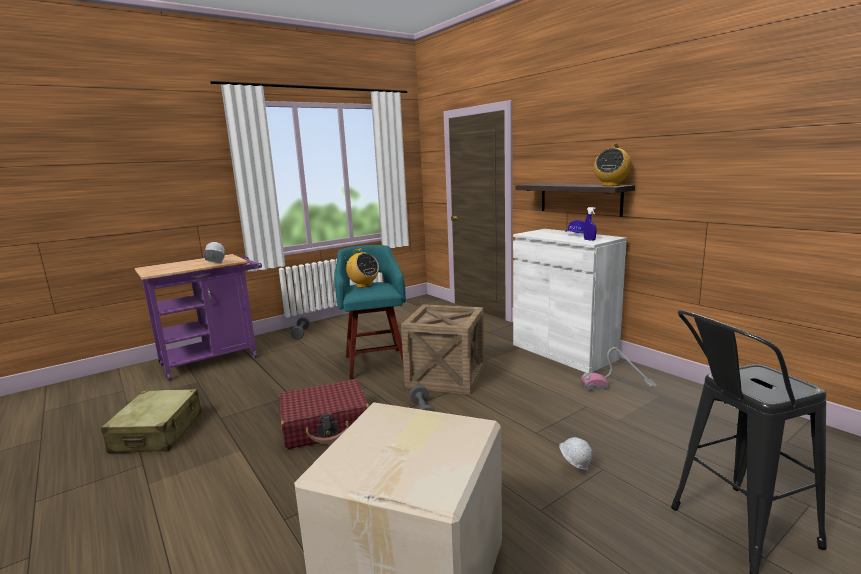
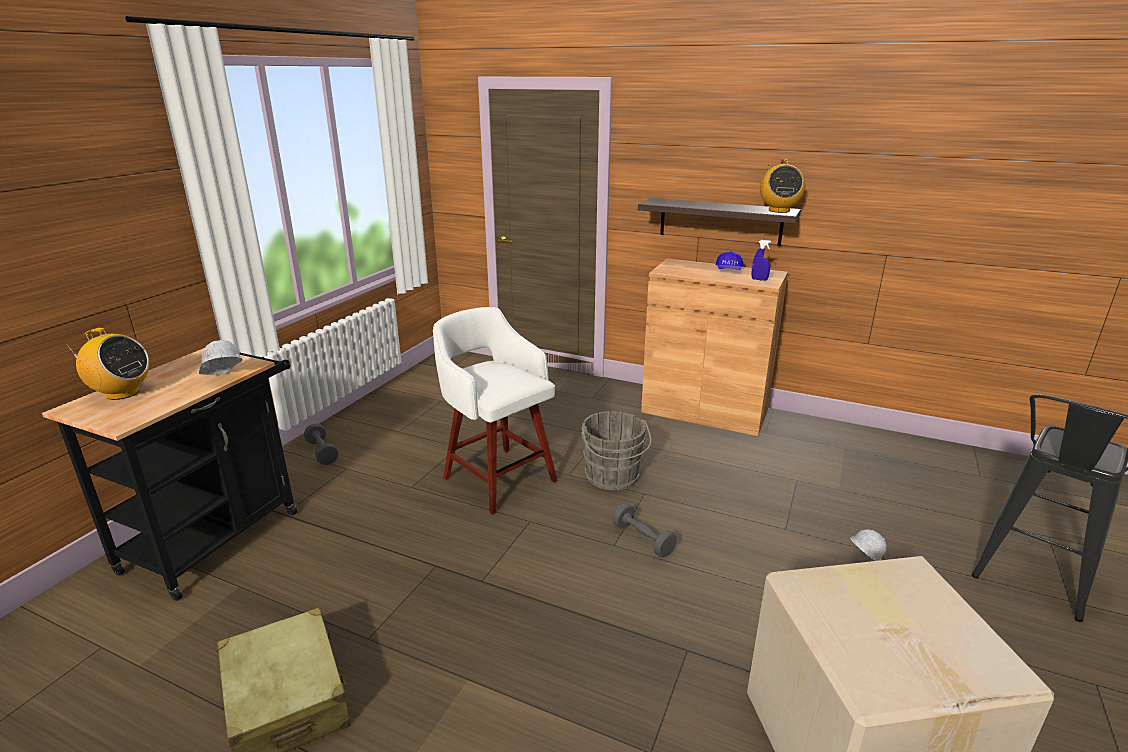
camera: 30 degrees left, 10 degrees up
purple cart [135,254,262,381] -> black cart [42,348,298,601]
red suitcase [279,379,369,449] -> none
turquoise stool [334,245,406,379] -> white stool [433,307,558,515]
radio [344,249,379,288] -> radio moved to [68,328,149,400]
crate [401,304,484,395] -> grey bucket [581,411,652,490]
white cabinet [513,229,627,373] -> brown cabinet [641,258,788,436]
vacuum cleaner [581,347,657,391] -> none

